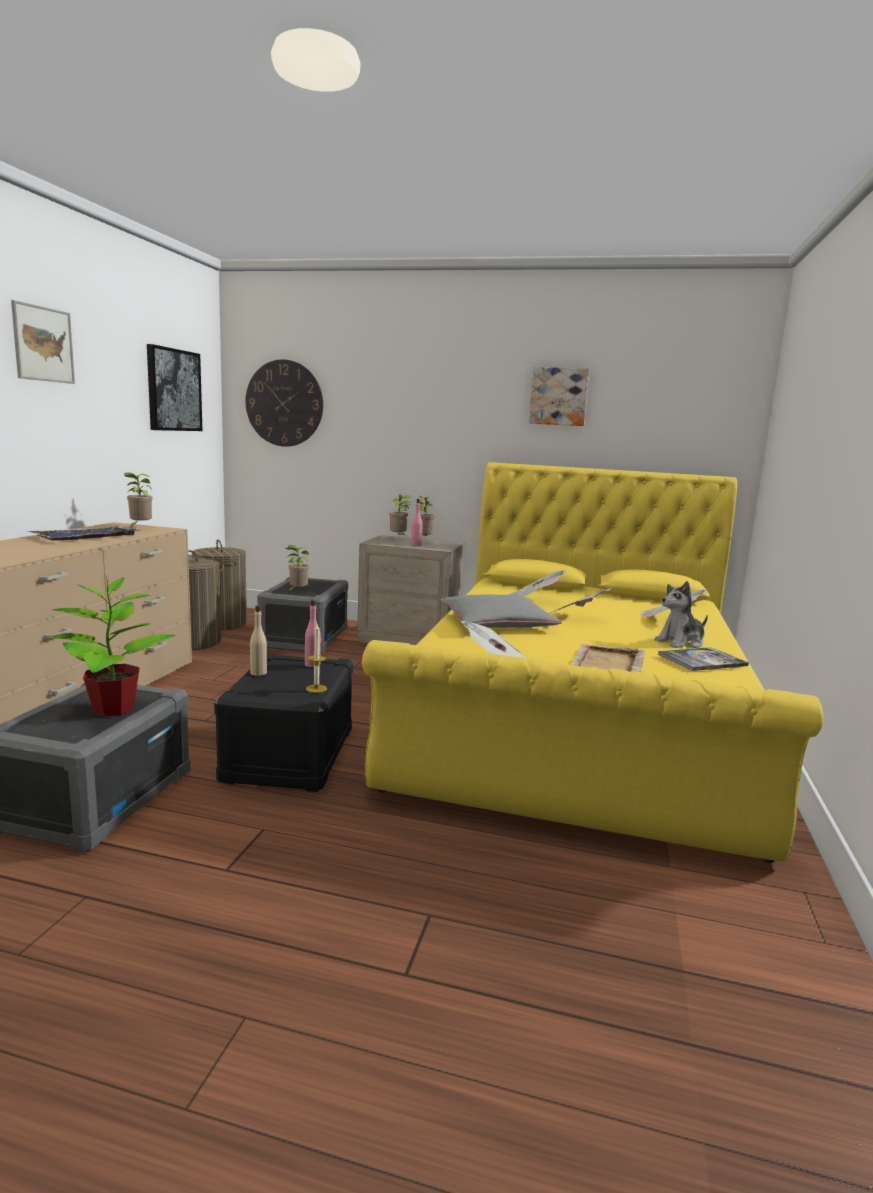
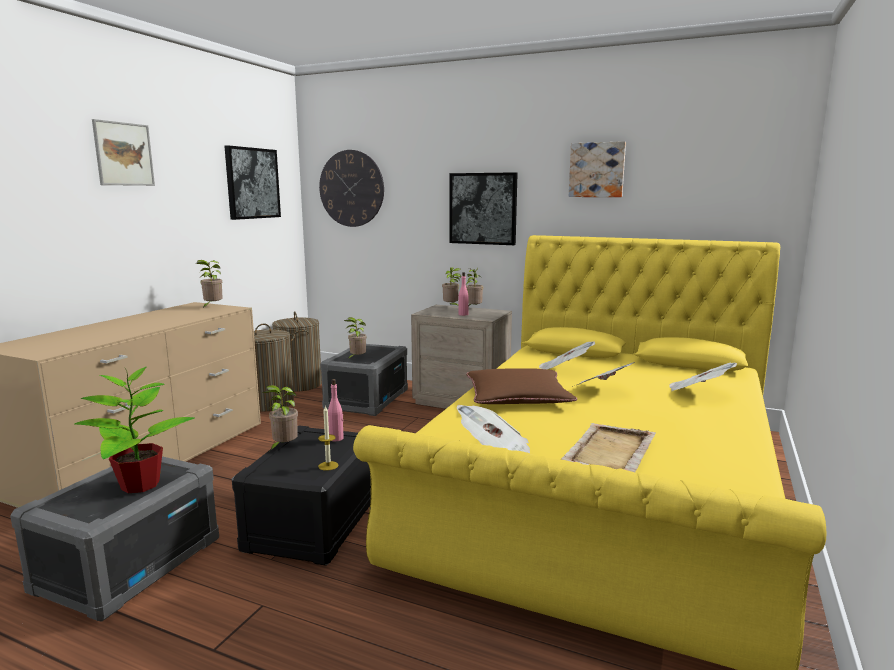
camera: 10 degrees right, 0 degrees up
blue tray [29,526,141,540] -> none
beige bottle [250,605,267,676] -> potted plant [262,385,298,451]
grey pillow [440,595,562,628] -> brown pillow [466,368,577,404]
plush toy [654,581,708,648] -> none
book [658,647,749,671] -> none
none -> picture [449,172,518,245]

